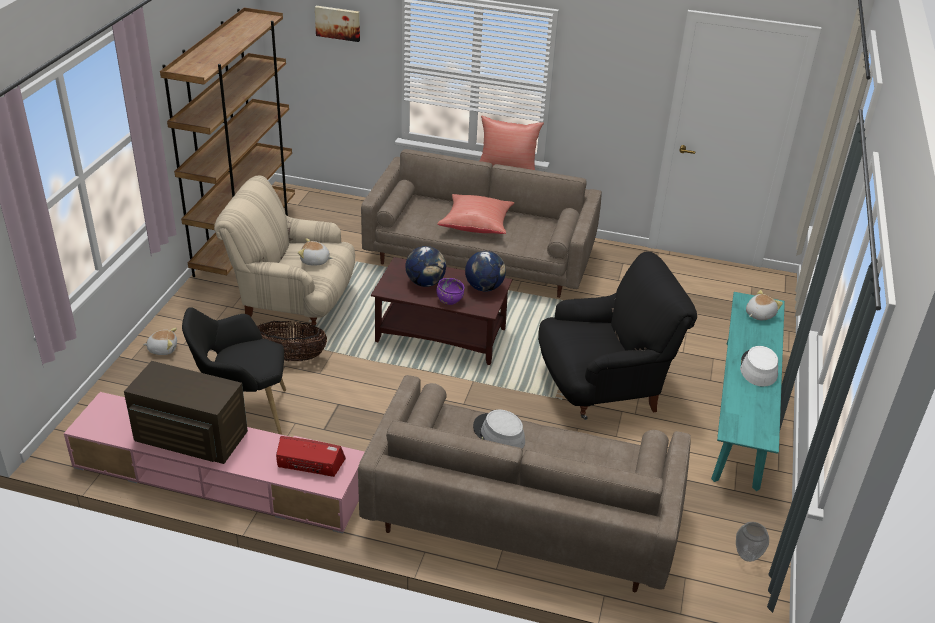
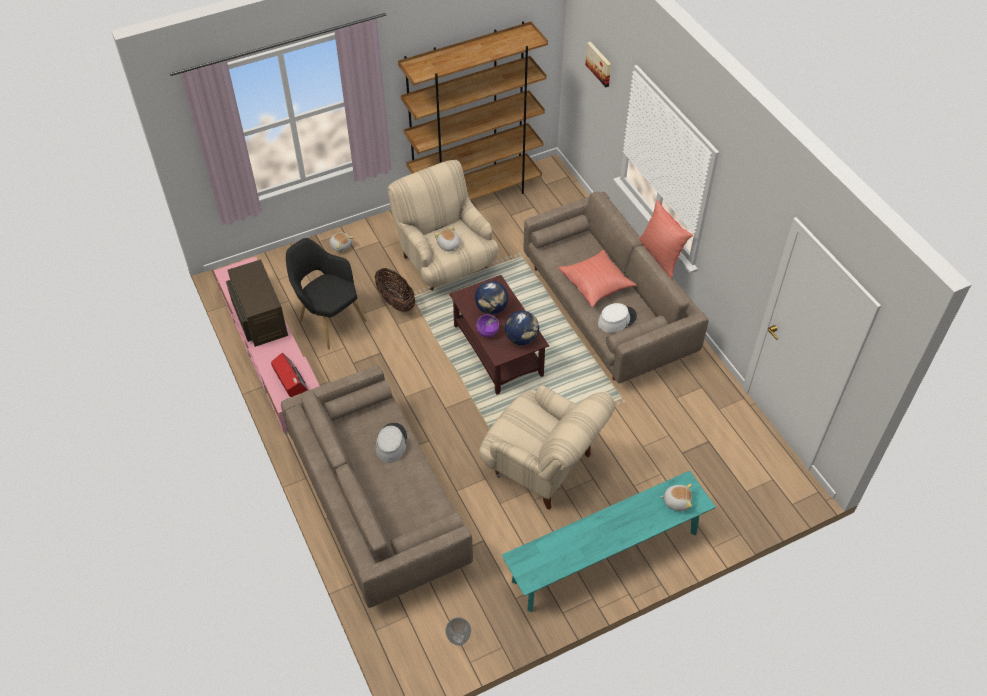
camera: 50 degrees right, 15 degrees up
black armchair [538,252,697,420] -> beige armchair [479,386,615,510]
white hat [740,346,778,387] -> white hat moved to [598,303,637,333]

